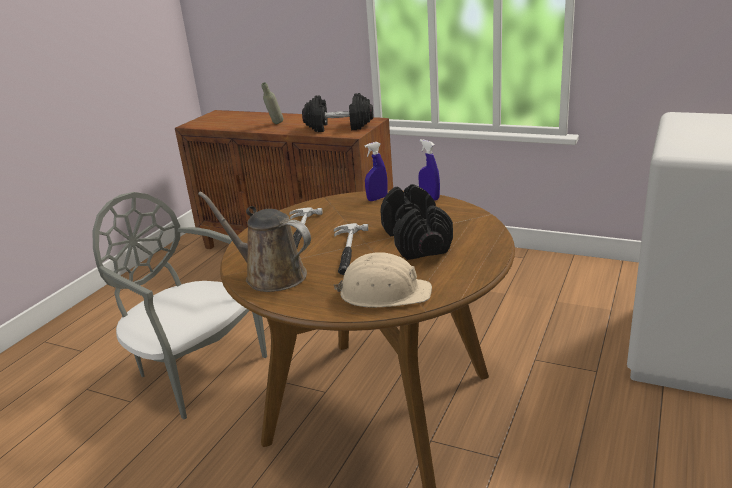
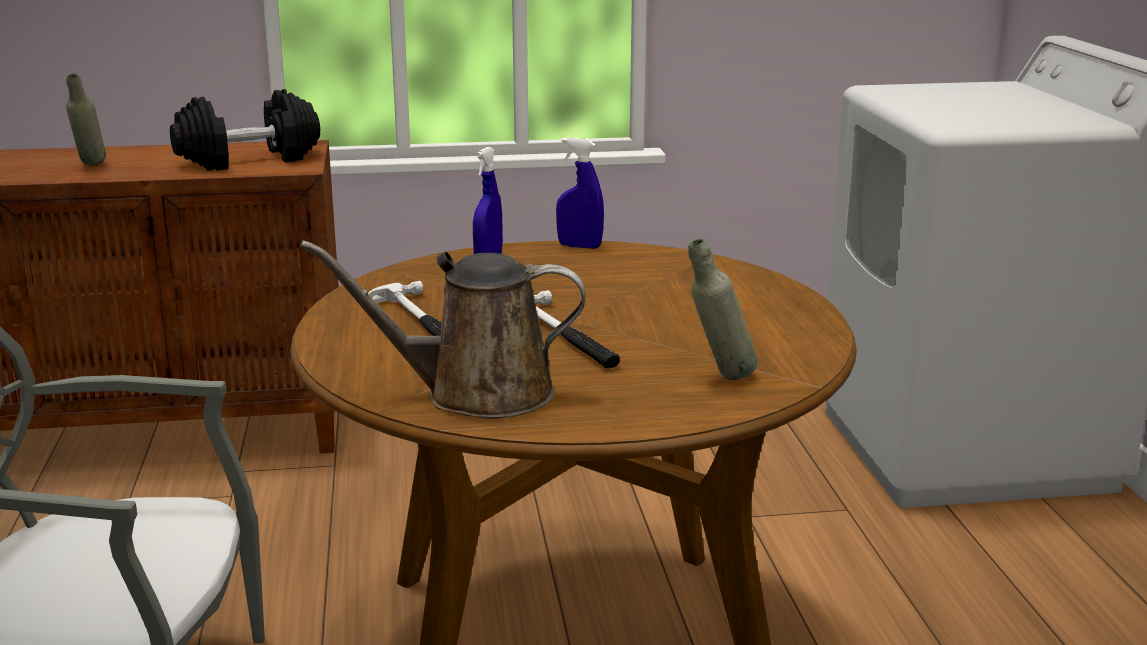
camera: 35 degrees left, 5 degrees down
beige hard hat [333,252,432,308] -> grey bottle [688,239,757,380]
black dumbbell [380,184,453,260] -> none

